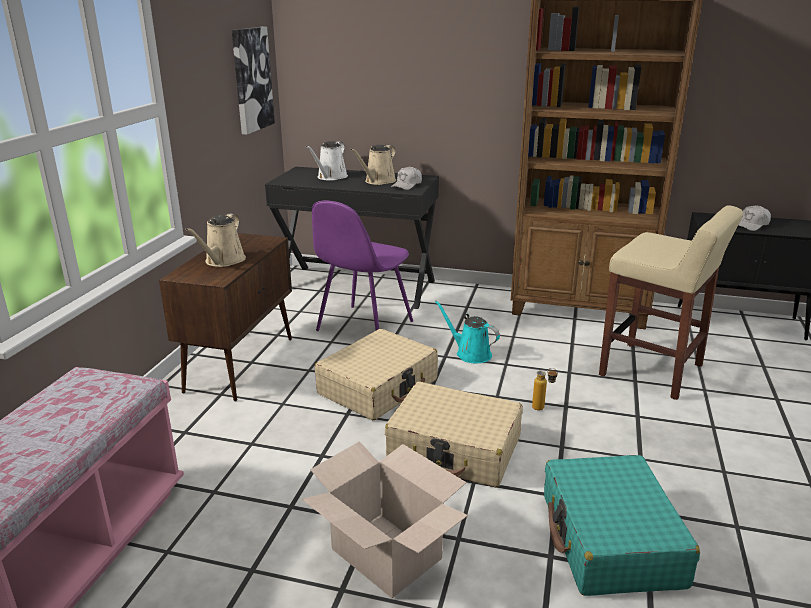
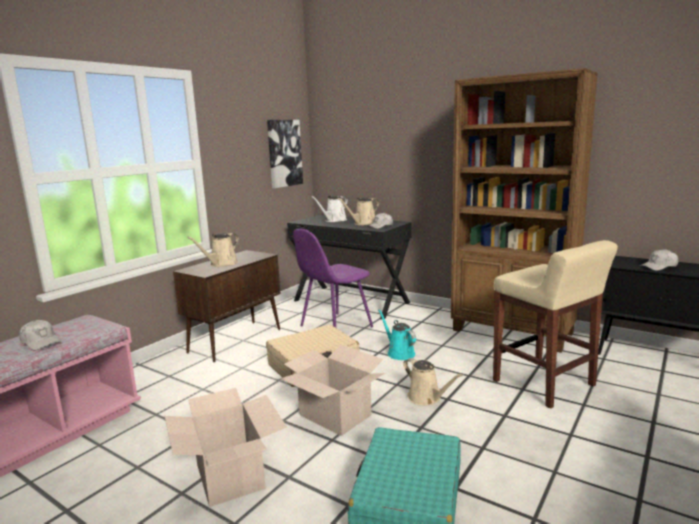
camera: 20 degrees right, 10 degrees down
beige suitcase [385,382,523,487] -> cardboard box [280,345,385,436]
bottle [532,368,558,410] -> beige watering can [403,358,463,406]
none -> white cap [19,320,61,350]

